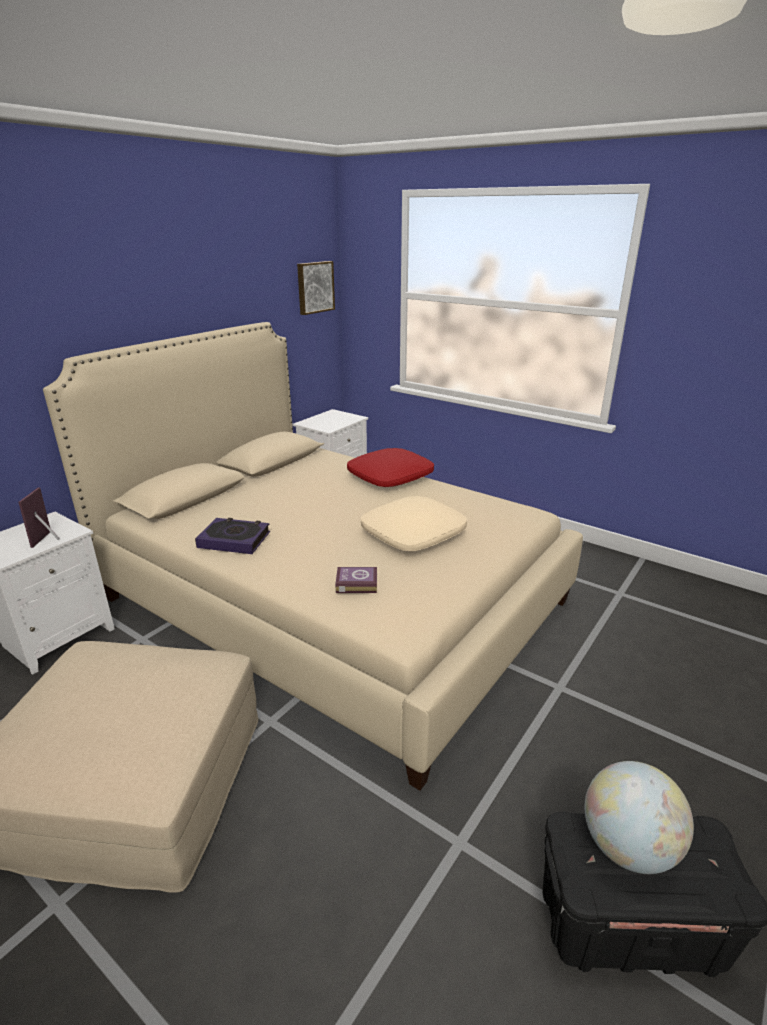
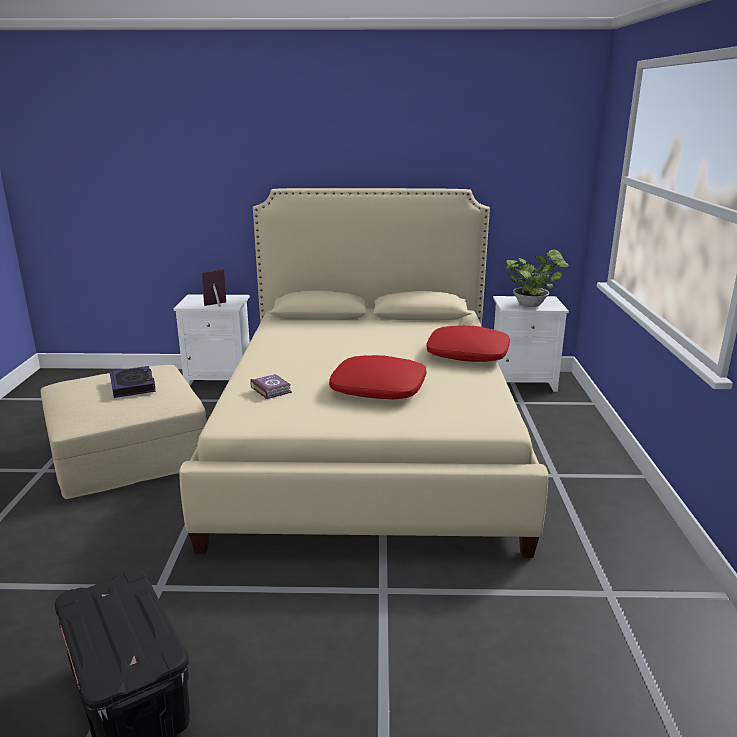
camera: 55 degrees right, 5 degrees down
book [195,518,270,554] -> book moved to [109,366,156,398]
picture [297,261,335,315] -> none
beige pillow [361,496,467,551] -> red pillow [329,355,426,399]
globe [585,761,694,874] -> none
none -> potted plant [505,249,569,307]

